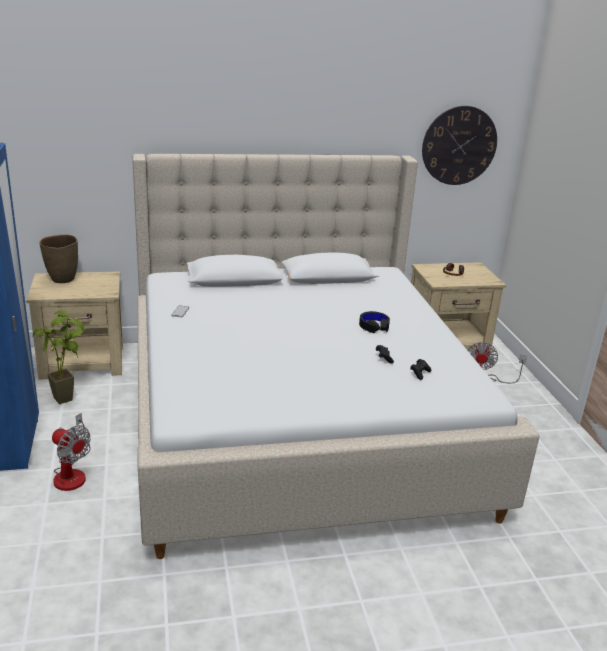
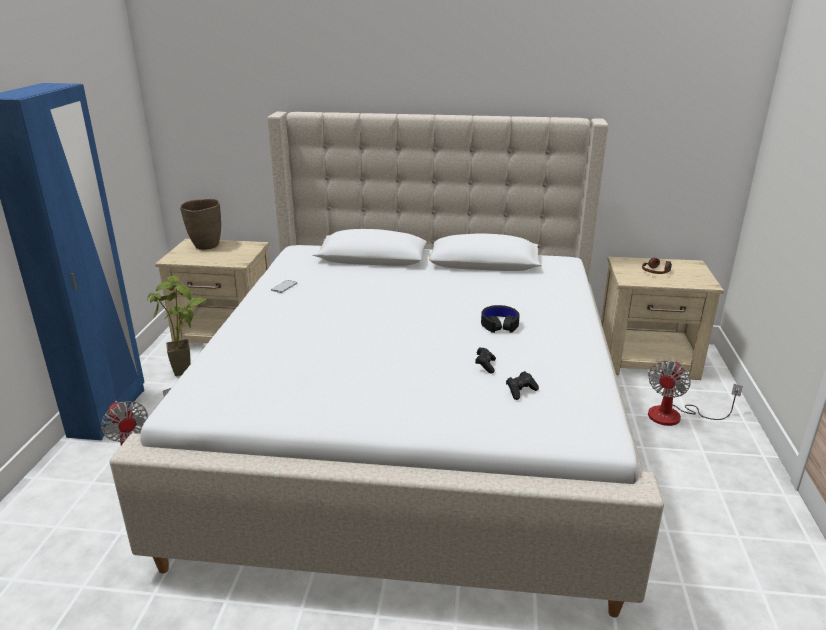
camera: 20 degrees right, 0 degrees up
wall clock [422,106,497,185] -> none

